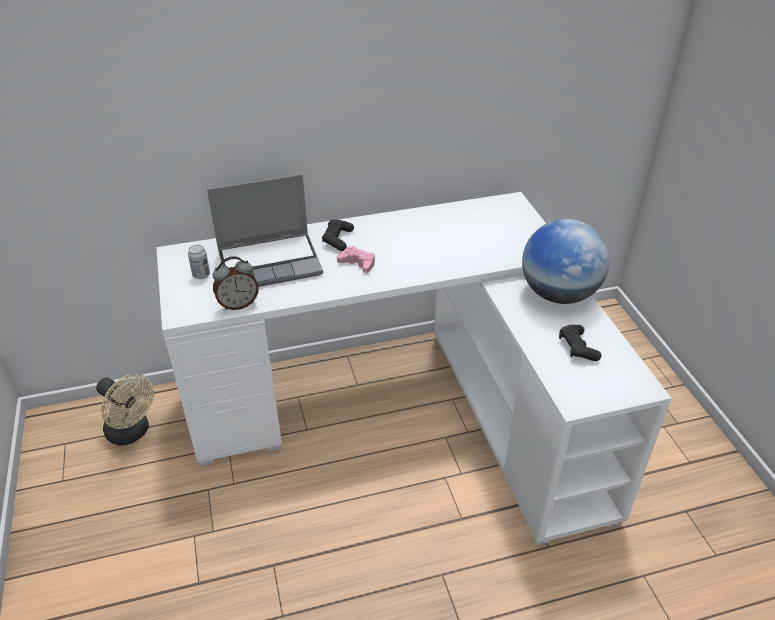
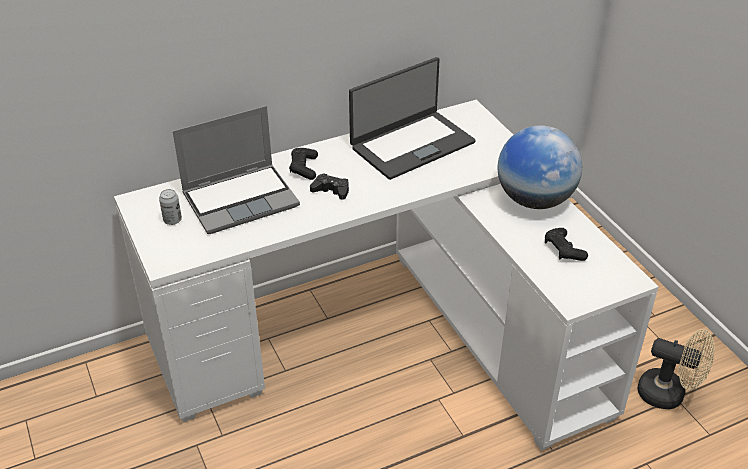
camera: 10 degrees left, 0 degrees up
beige fan [96,374,154,446] -> beige fan moved to [637,329,715,409]
alarm clock [213,256,259,310] -> none
pink game controller [337,246,375,273] -> black game controller [310,173,349,200]
none -> laptop [349,57,476,180]

